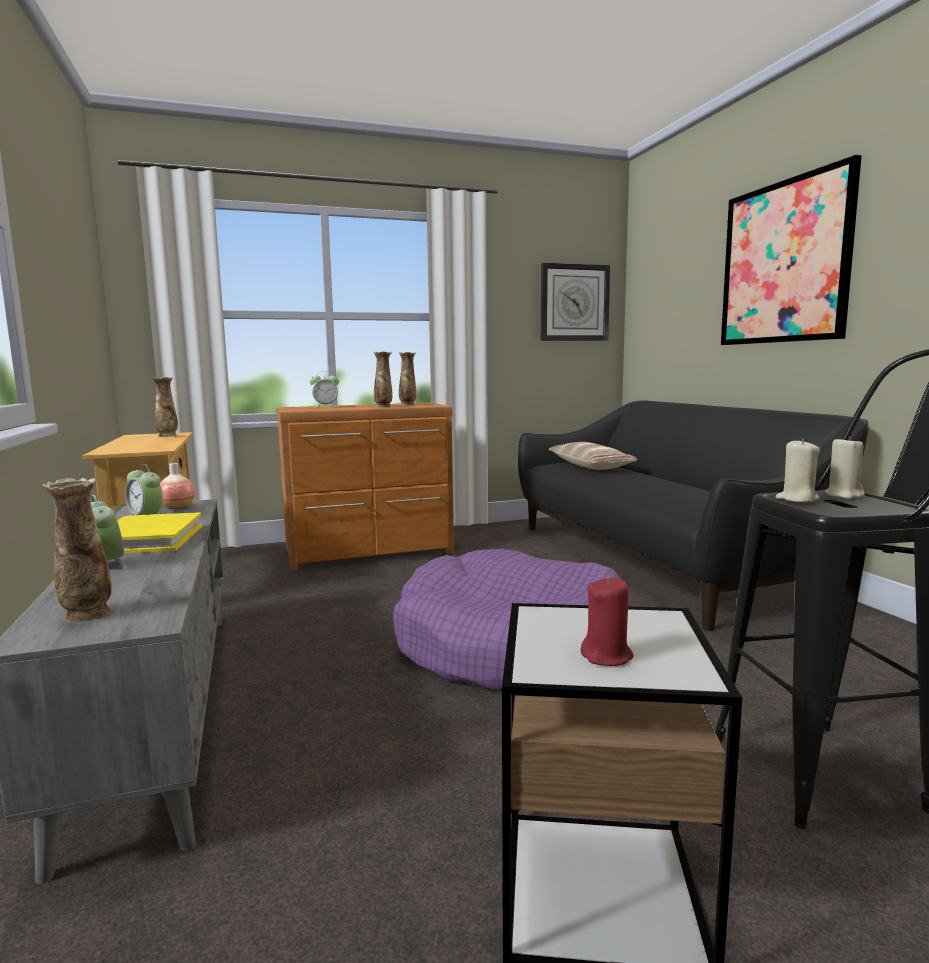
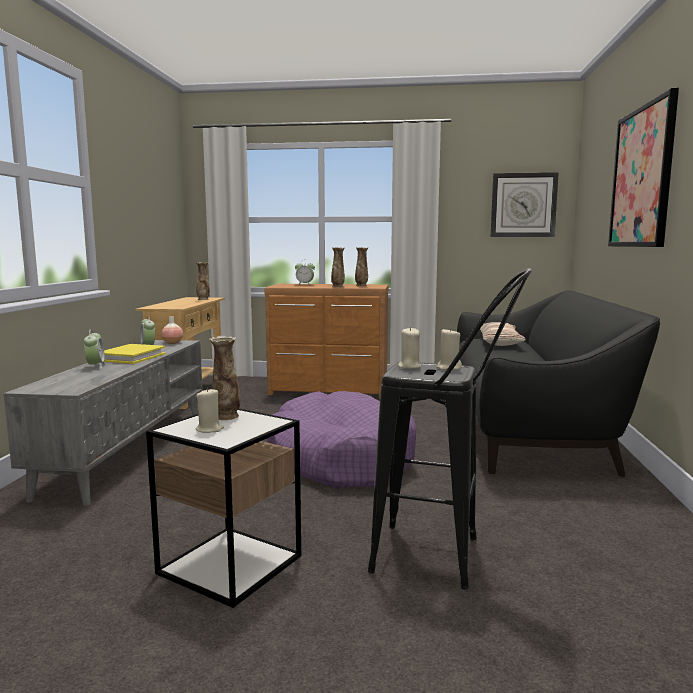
camera: 25 degrees right, 0 degrees up
vase [42,478,112,622] -> vase moved to [209,336,240,420]
red candle [581,577,634,666] -> beige candle [195,388,224,433]

